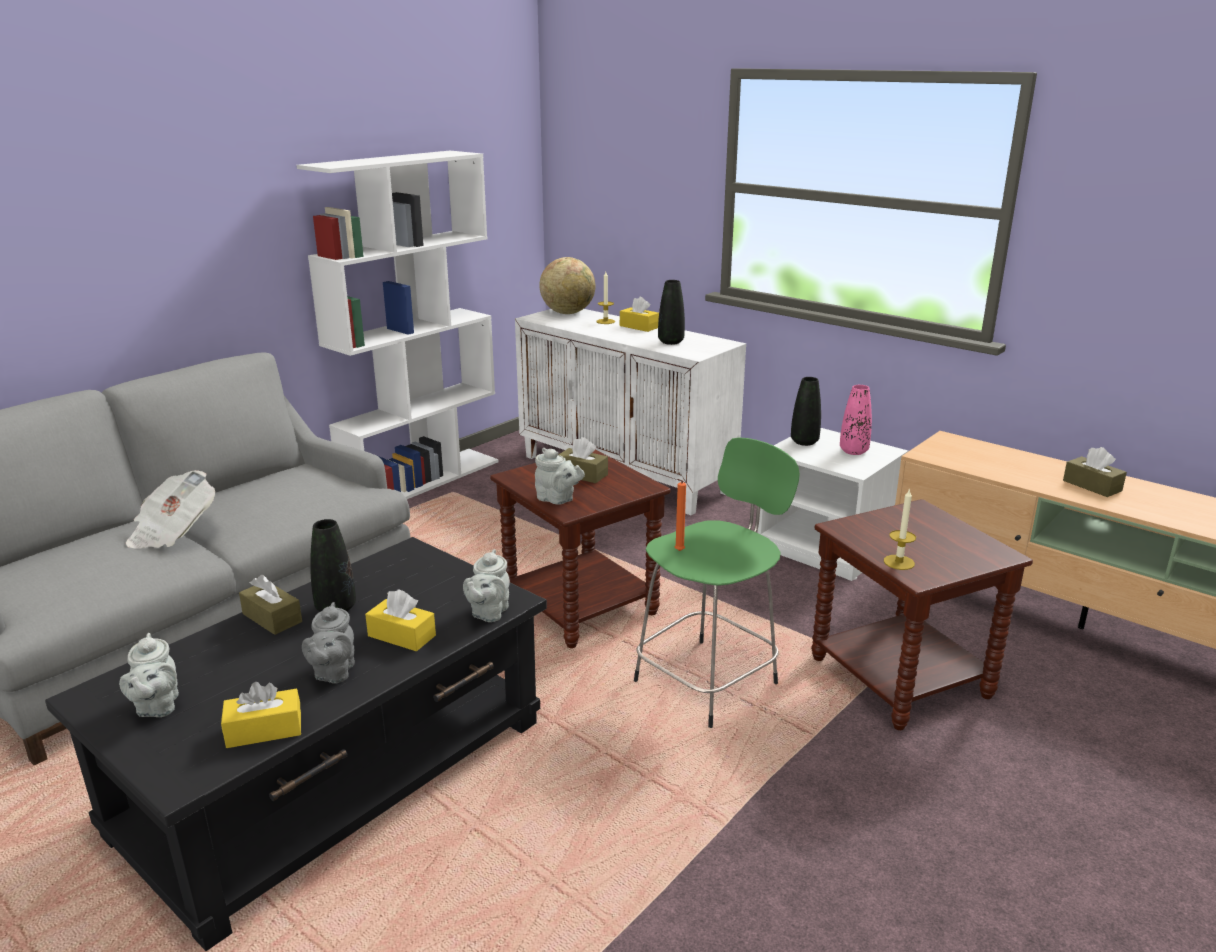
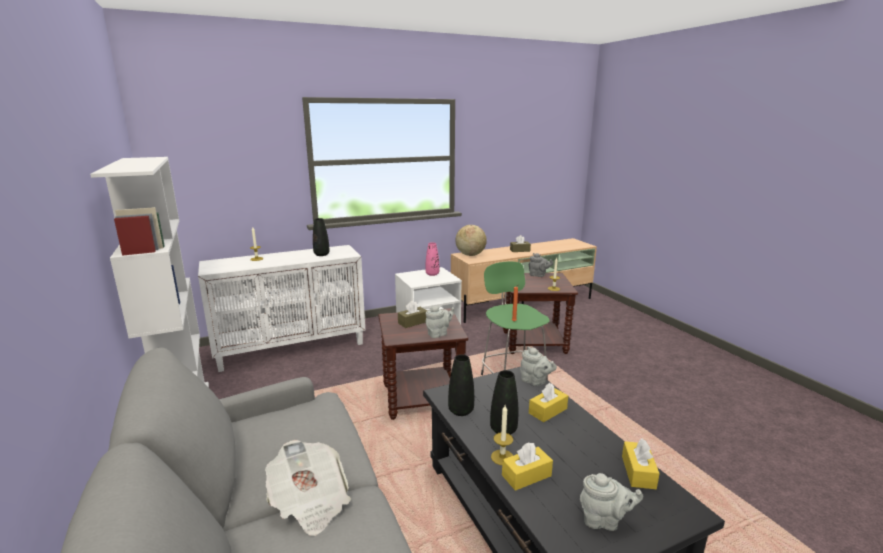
camera: 65 degrees left, 5 degrees down
brown tissue box [239,575,302,635] -> candle [491,405,513,465]
grey teapot [302,602,355,683] -> grey teapot moved to [529,253,553,277]
globe [539,257,595,314] -> globe moved to [455,225,487,256]
yellow tissue box [620,297,659,332] -> yellow tissue box moved to [502,442,553,491]
black vase [791,377,821,446] -> black vase moved to [448,355,474,416]

